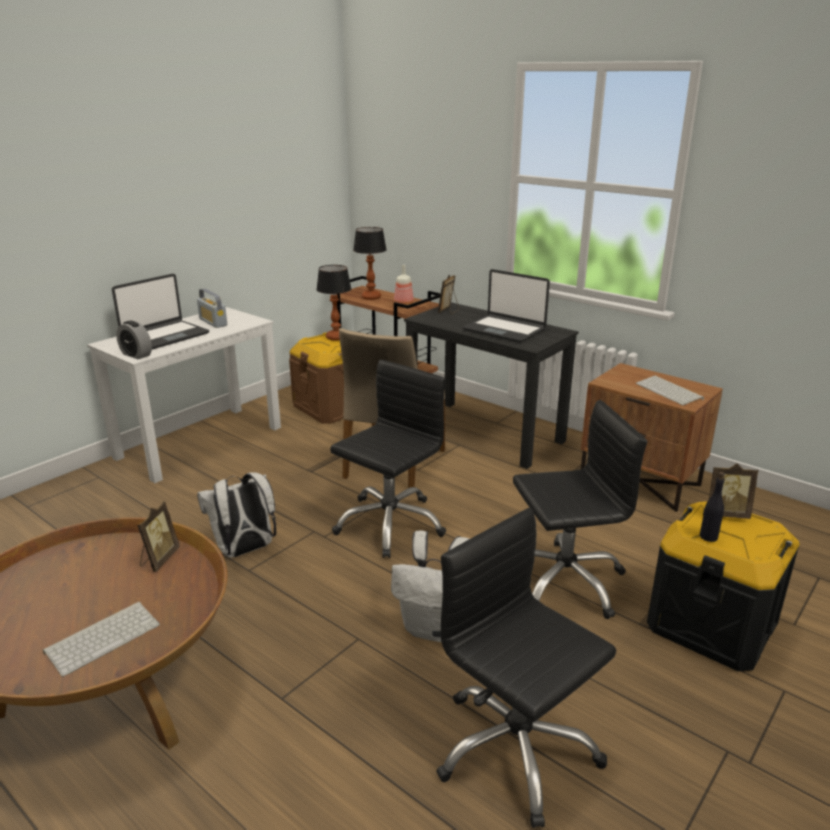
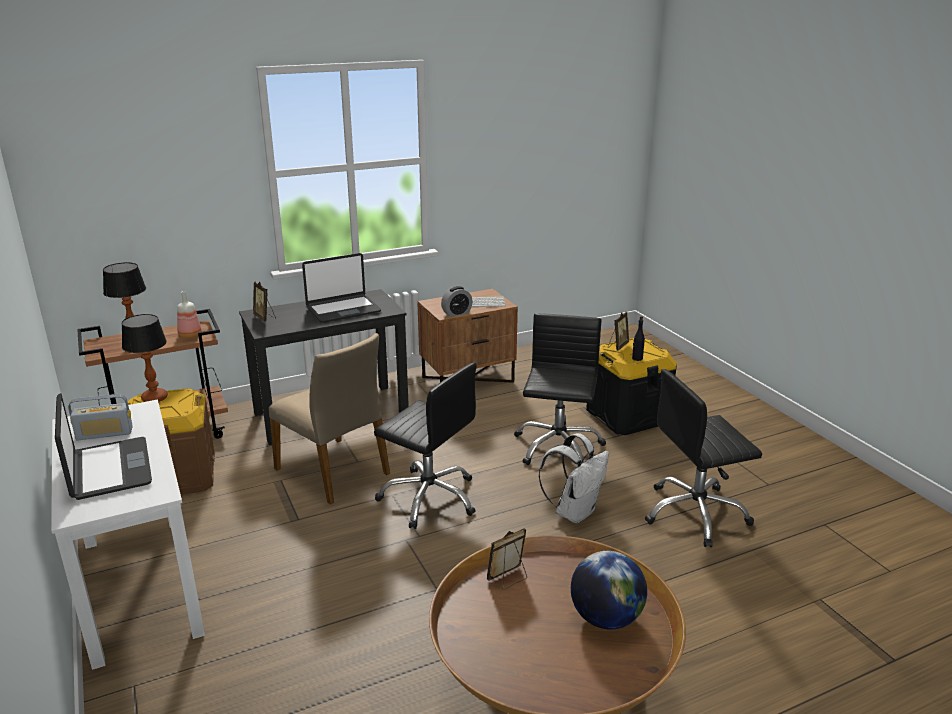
camera: 65 degrees left, 0 degrees up
keyboard [43,602,160,677] -> globe [571,551,647,629]
alarm clock [116,321,152,359] -> alarm clock moved to [441,286,473,317]
picture frame [137,502,180,572] -> picture frame turned 75 degrees counterclockwise [487,528,527,590]
white backpack [197,472,276,557] -> none
black office chair [330,359,446,558] -> black office chair turned 150 degrees clockwise [374,363,477,529]

